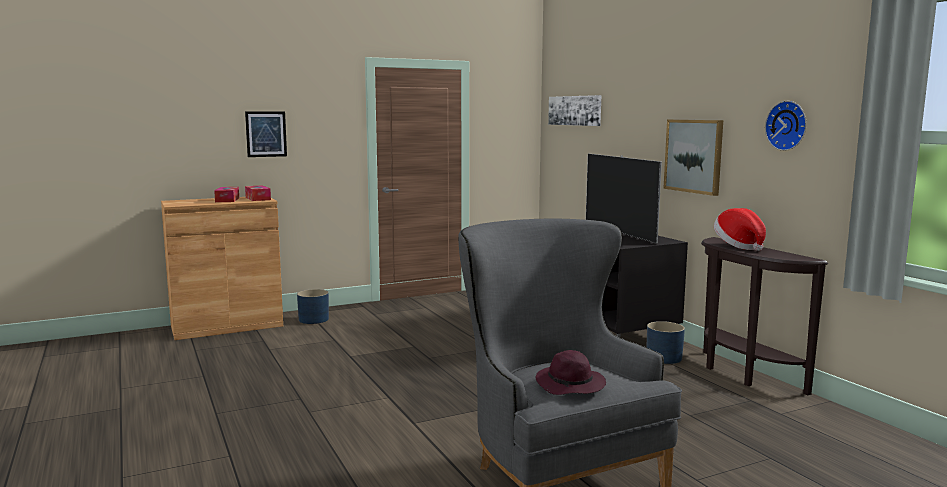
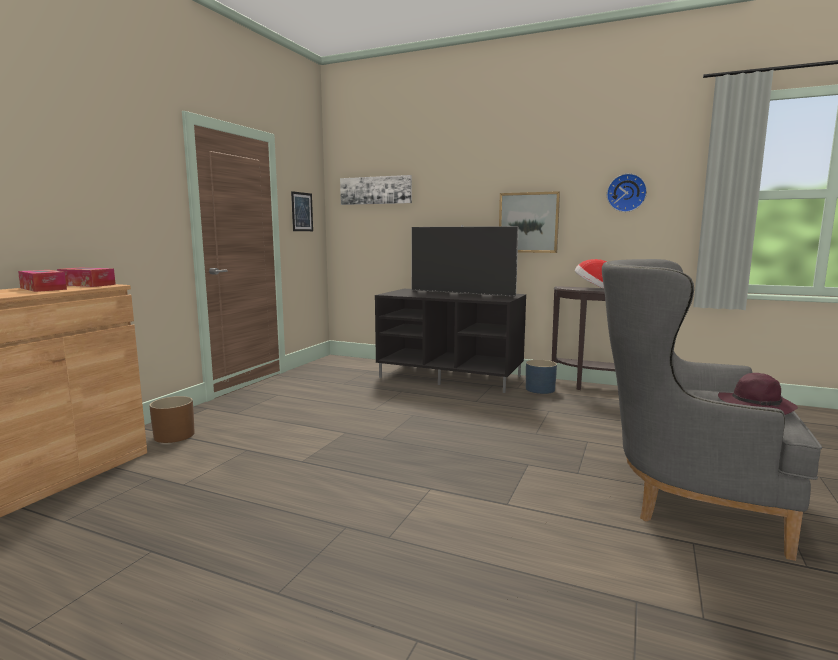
camera: 40 degrees left, 0 degrees up
picture [245,111,287,157] -> picture moved to [291,191,313,231]
blue planter [297,289,329,324] -> brown planter [149,396,195,443]

